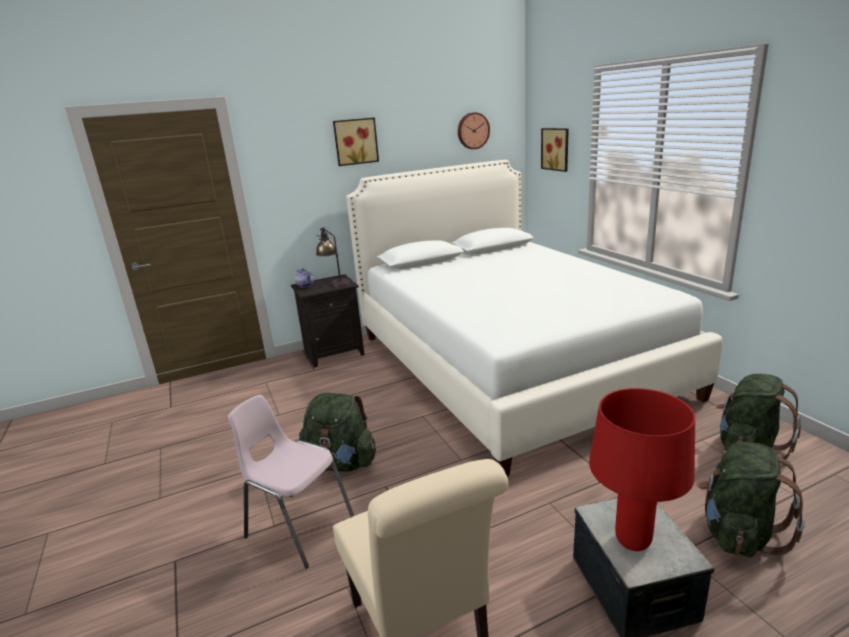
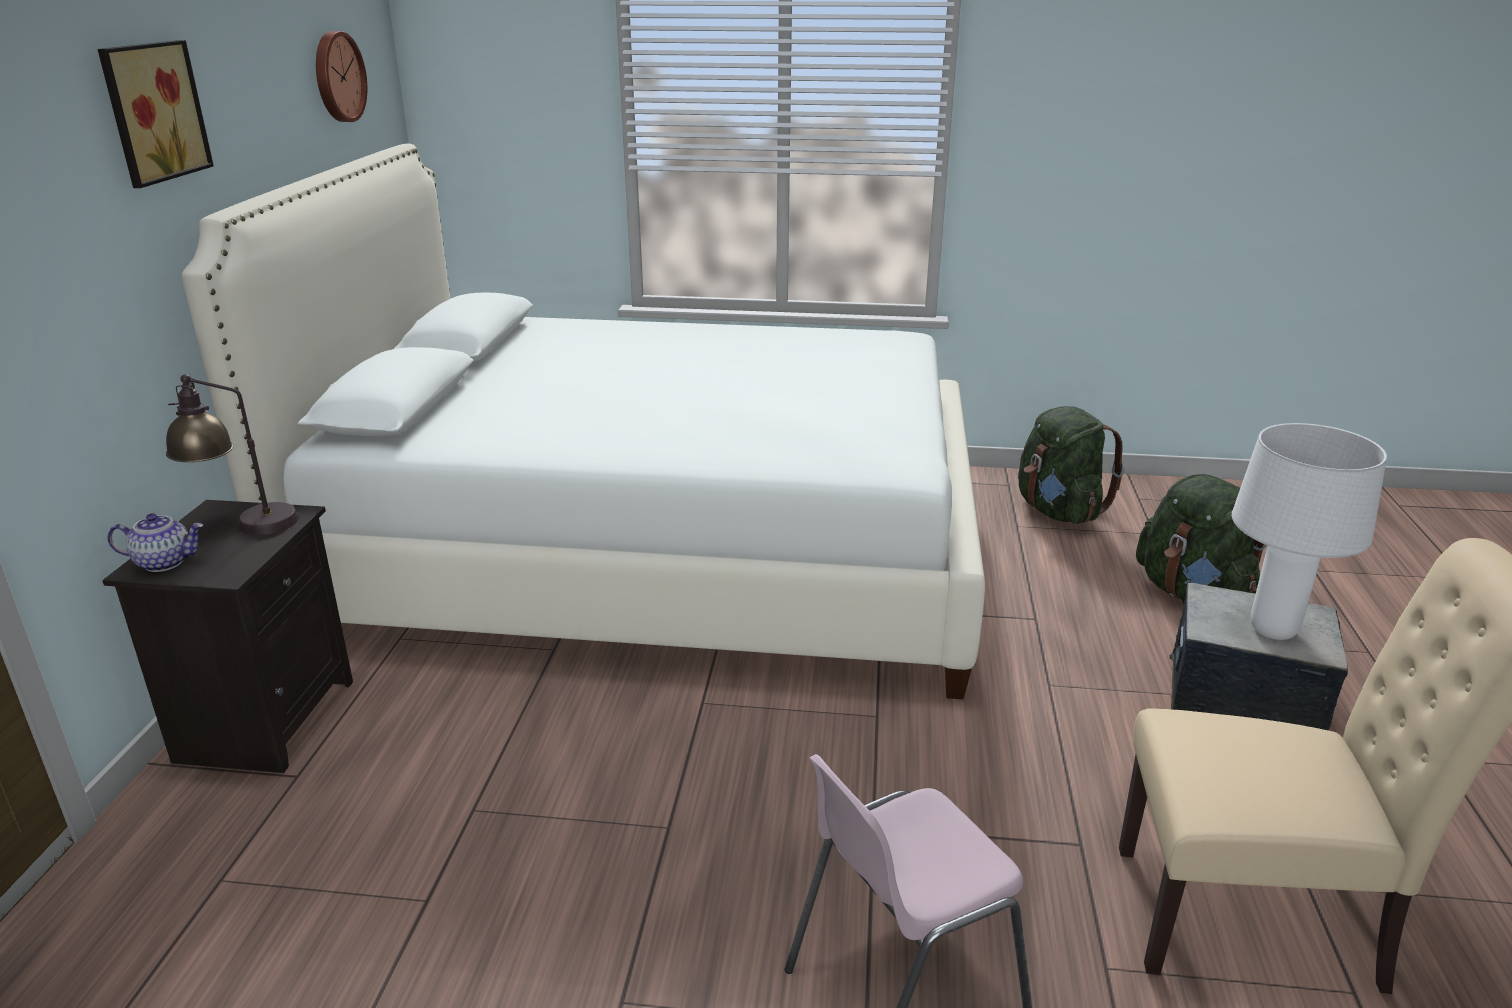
camera: 60 degrees left, 5 degrees up
green backpack [299,393,376,472] -> none
picture [541,128,569,172] -> none
red table lamp [589,388,695,551] -> white table lamp [1232,423,1387,640]

